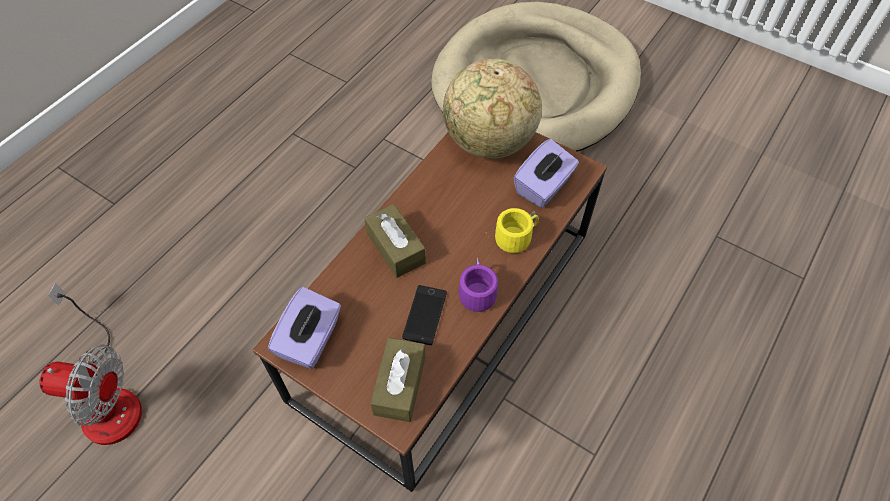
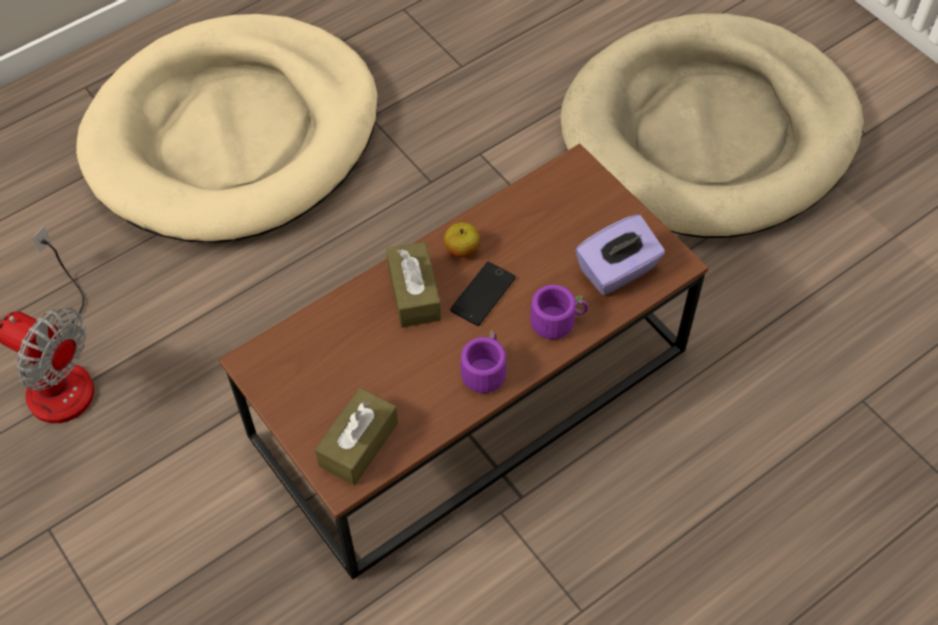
camera: 20 degrees right, 0 degrees up
purple tissue box [268,287,341,369] -> none
phone [402,285,447,345] -> phone moved to [450,262,516,326]
globe [443,58,542,159] -> none
yellow mug [495,208,539,253] -> purple mug [525,285,588,339]
none -> beige dog bed [76,14,378,243]
none -> apple [444,222,480,258]

